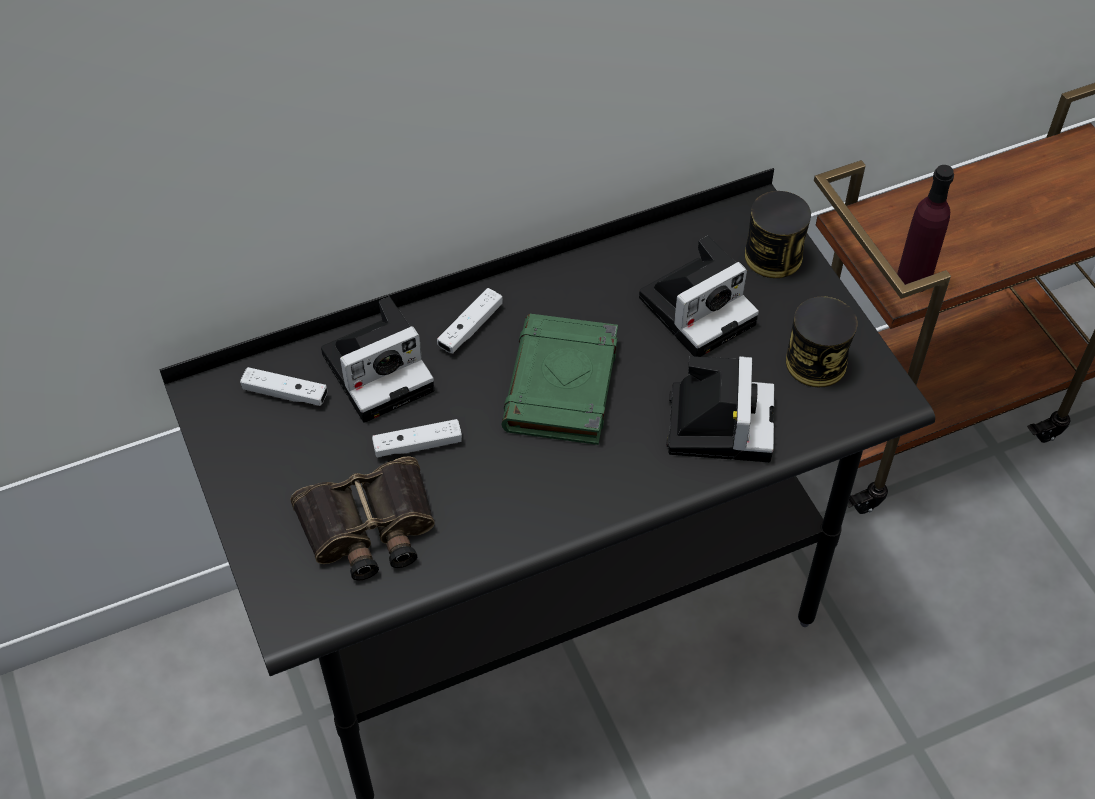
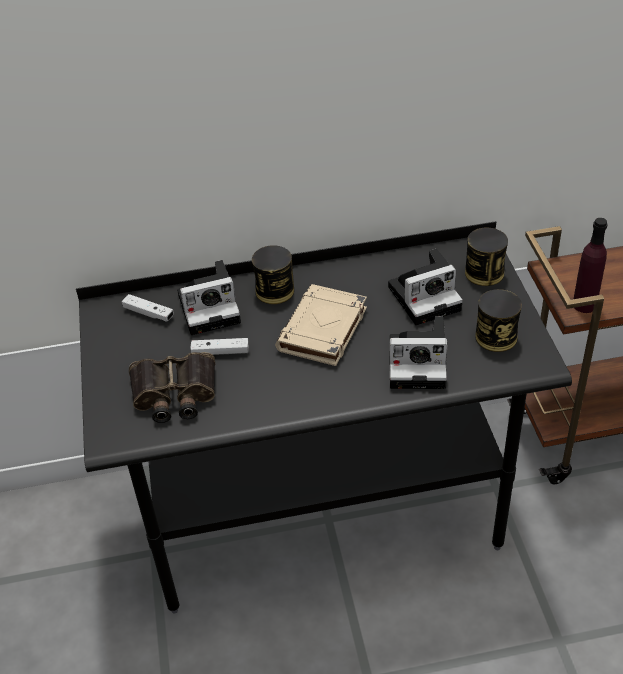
camera: 15 degrees right, 10 degrees down
white game controller [437,288,503,353] -> can [252,245,294,304]
green book [501,314,618,445] -> beige book [275,284,367,366]
camera [666,356,774,462] -> camera turned 75 degrees clockwise [390,317,447,389]

